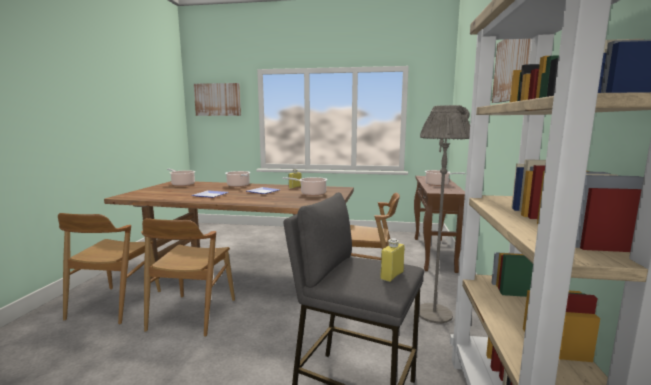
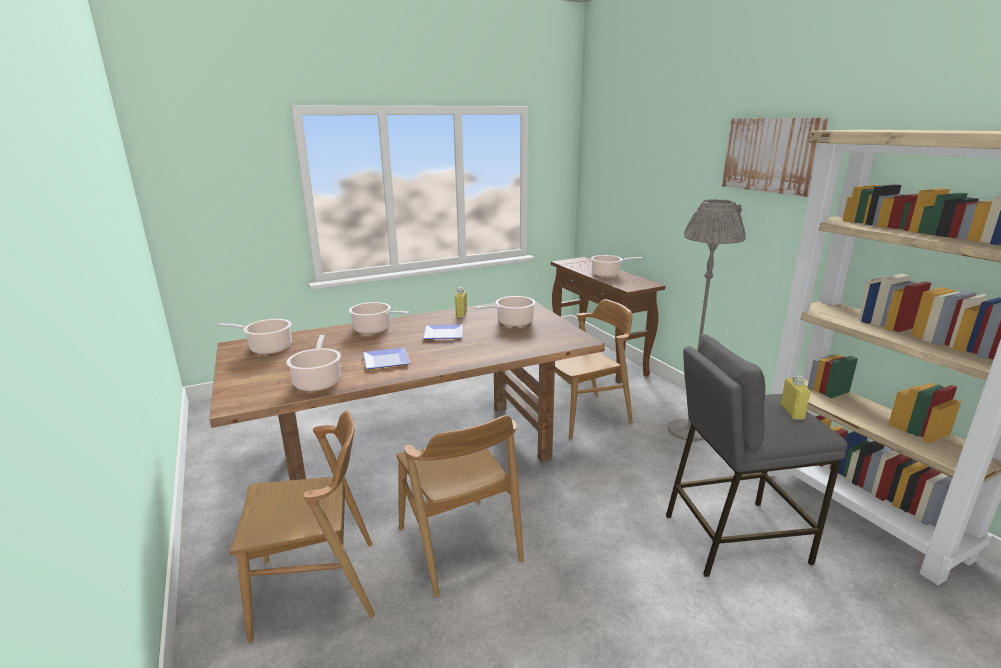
camera: 35 degrees left, 10 degrees up
brown chair [58,213,161,324] -> brown chair turned 75 degrees counterclockwise [229,411,375,643]
picture [194,83,241,116] -> none
none -> cooking pot [286,335,341,391]

